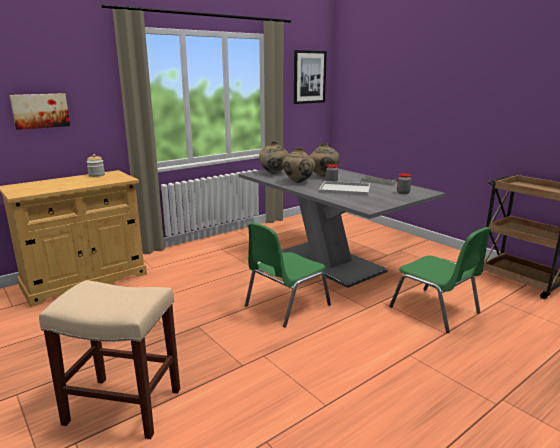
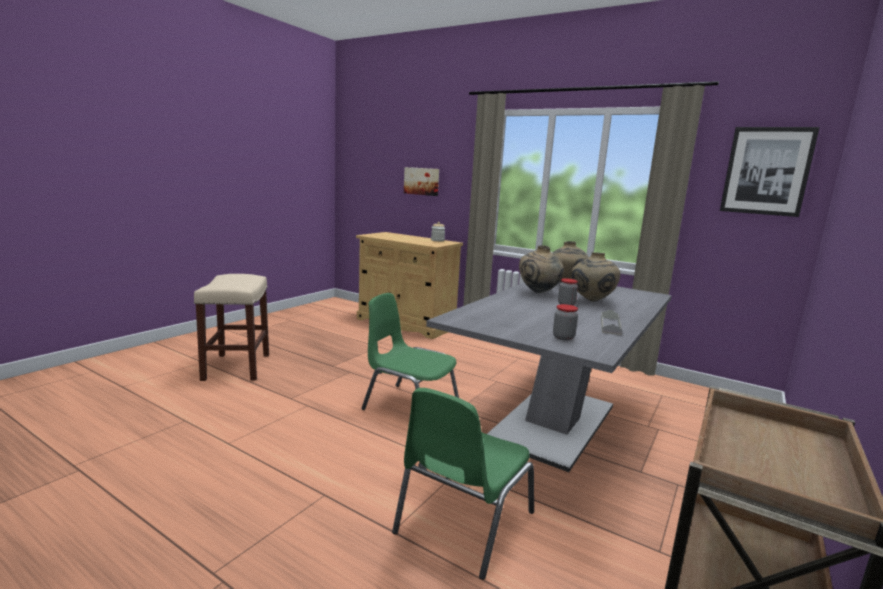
camera: 70 degrees right, 5 degrees down
white tray [319,181,370,196] -> none

